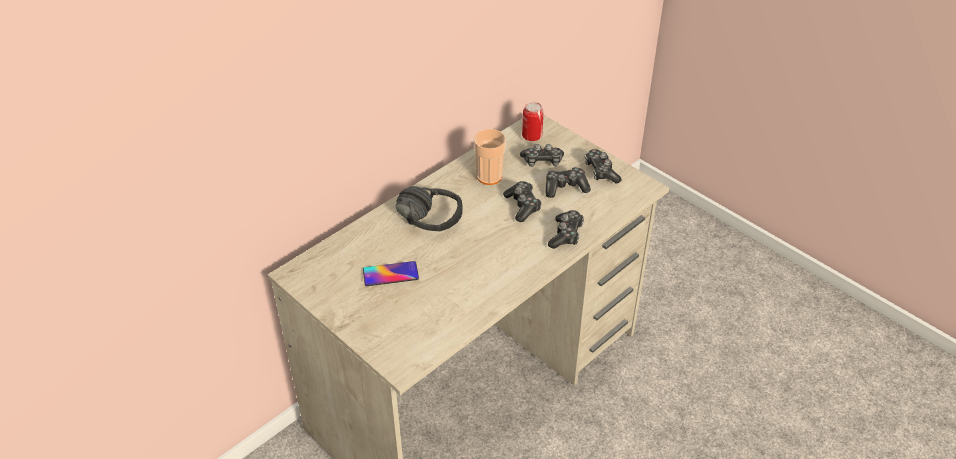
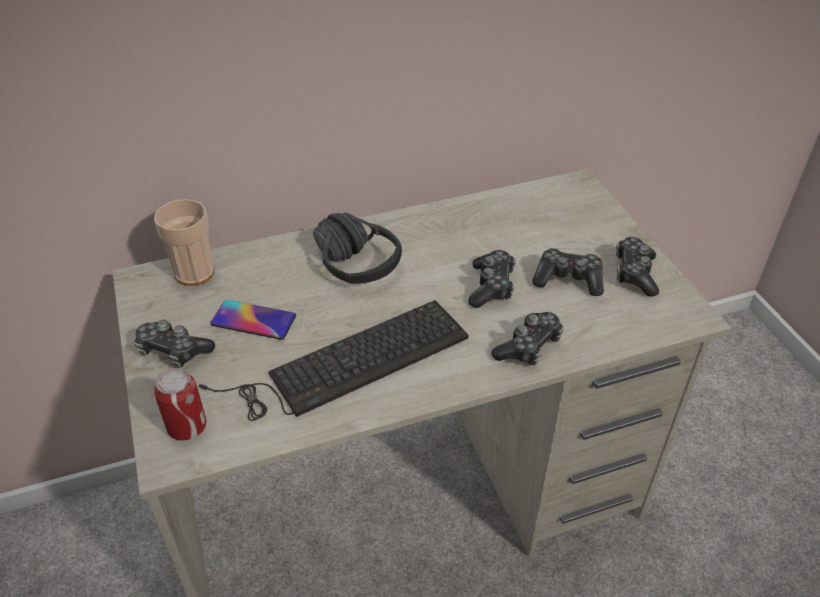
camera: 25 degrees right, 0 degrees up
cup [473,129,506,185] -> cup moved to [154,199,214,286]
game controller [520,144,564,167] -> game controller moved to [134,320,215,368]
can [522,102,543,141] -> can moved to [154,368,207,440]
none -> keyboard [199,300,468,421]

